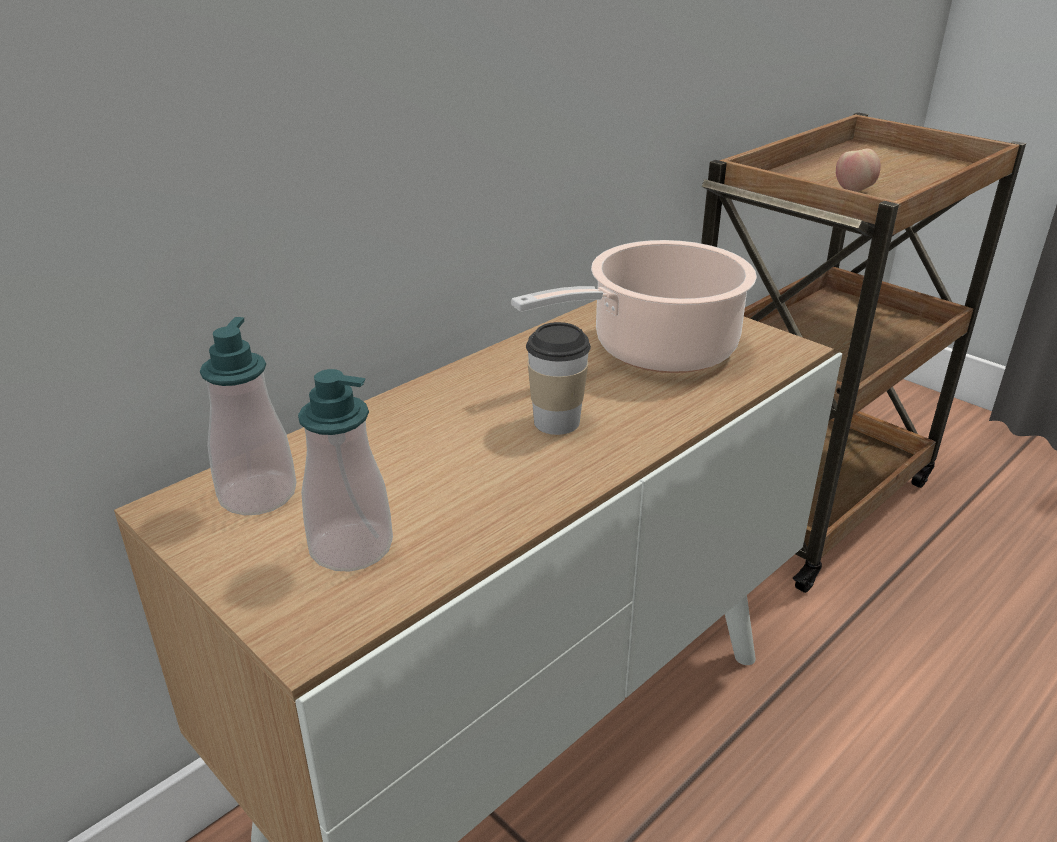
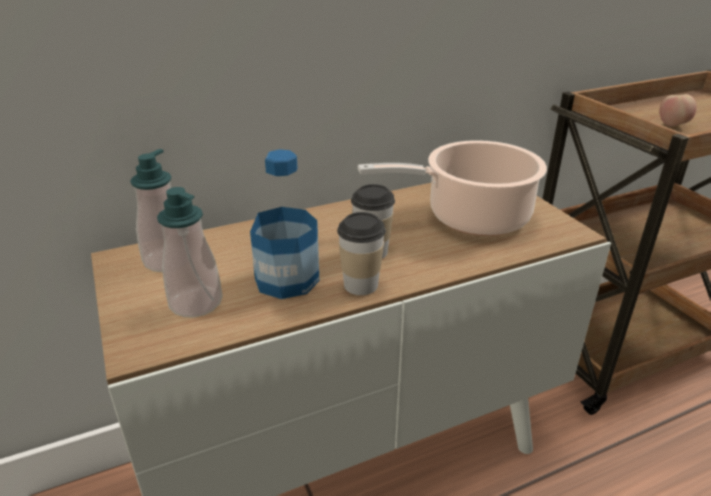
camera: 20 degrees right, 0 degrees up
none -> bottle [250,149,319,299]
none -> cup [337,212,386,295]

